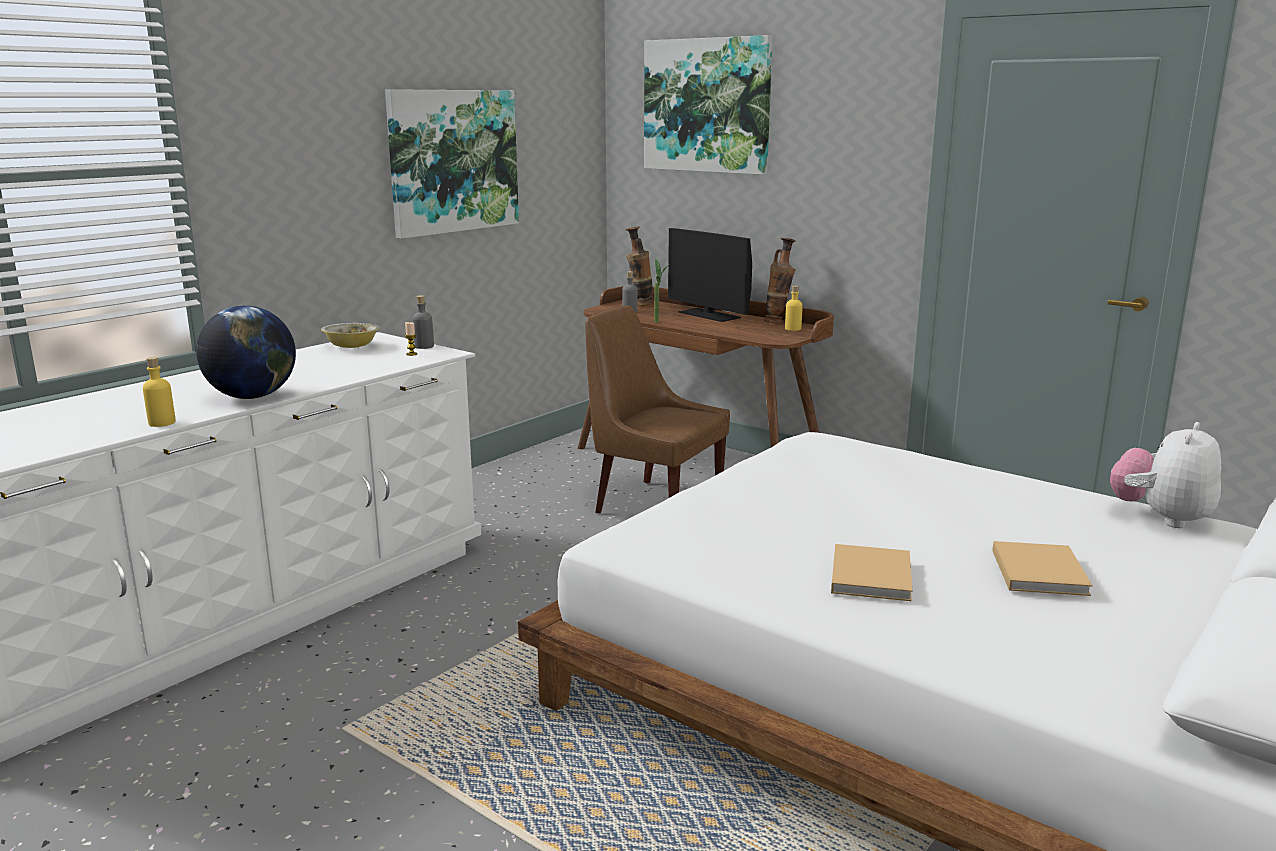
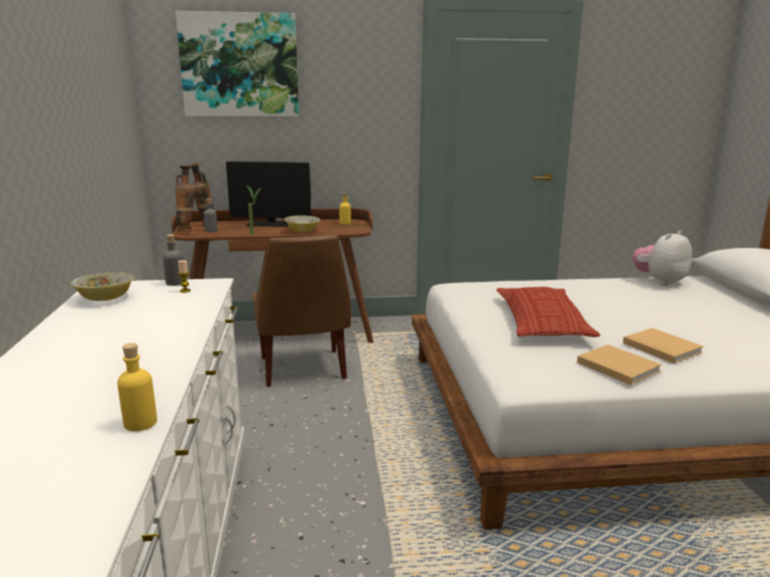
camera: 45 degrees left, 0 degrees up
globe [196,305,296,399] -> none
picture [385,89,519,239] -> none
brown chair [585,305,730,514] -> brown chair turned 90 degrees counterclockwise [252,234,351,387]
vase [764,238,796,324] -> vase moved to [175,166,195,232]
beige book [992,541,1093,596] -> beige book moved to [577,345,662,385]
plush toy [1110,422,1221,528] -> plush toy turned 60 degrees clockwise [632,231,692,286]
none -> bowl [284,216,320,232]
none -> pillow [496,287,600,337]

